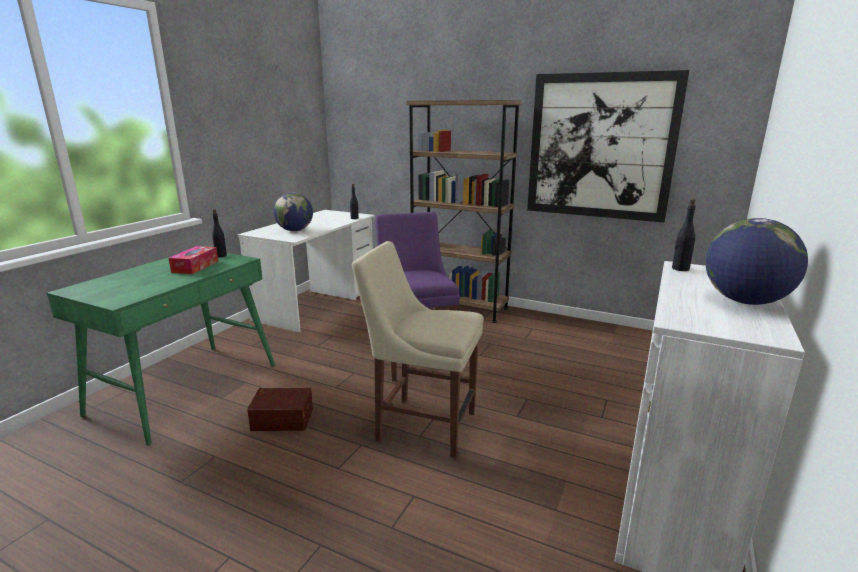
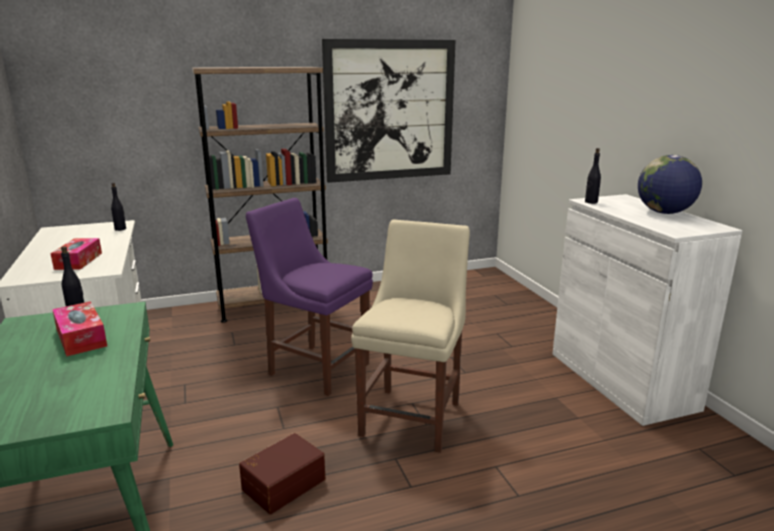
camera: 45 degrees left, 0 degrees up
globe [273,193,313,231] -> tissue box [50,238,102,270]
beige chair [352,241,484,458] -> beige chair turned 135 degrees clockwise [351,219,470,453]

